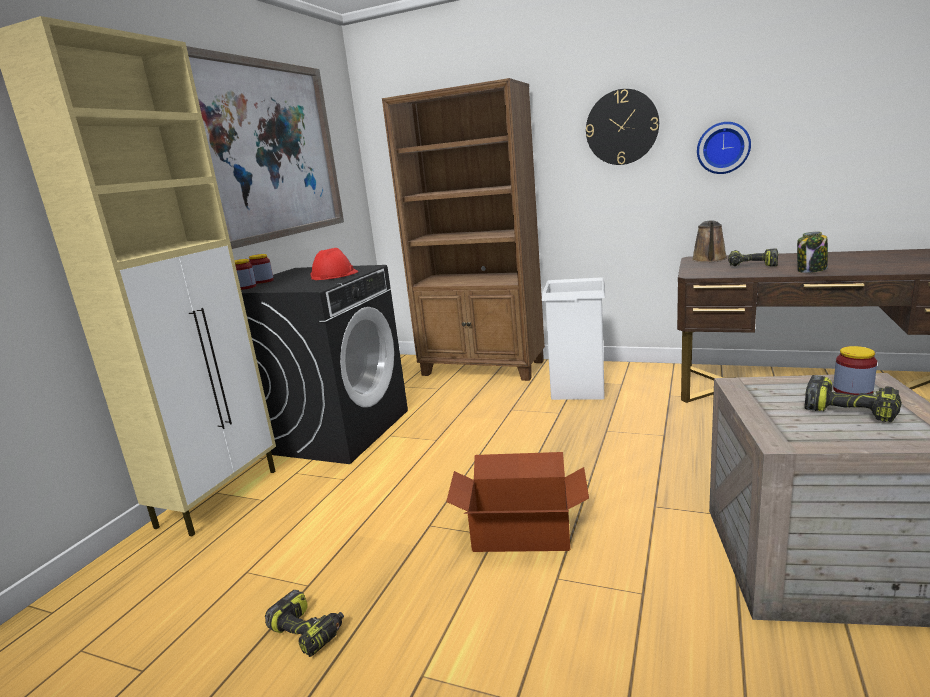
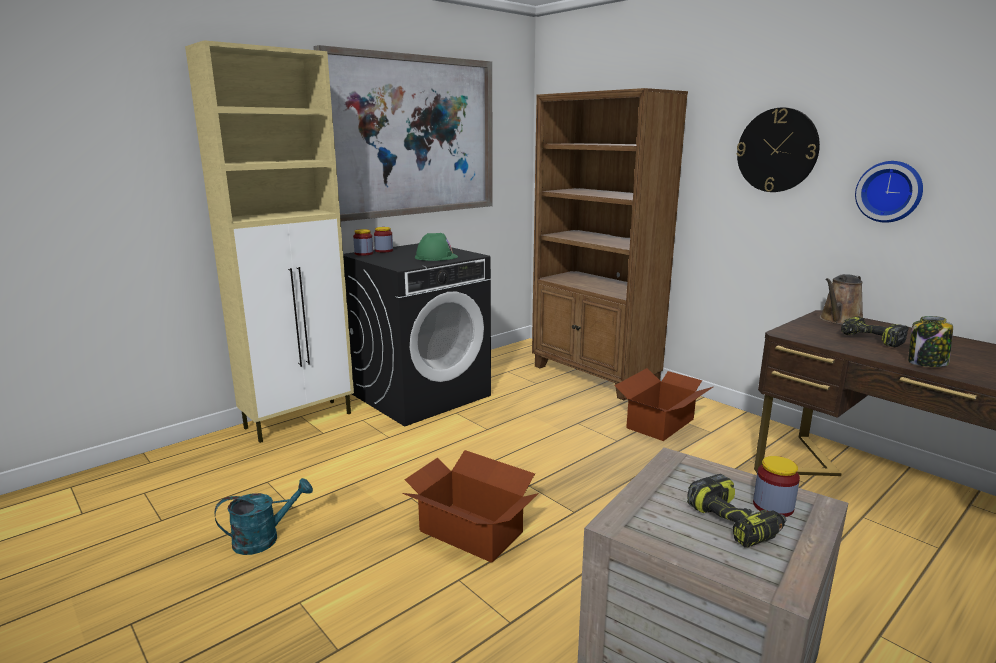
camera: 25 degrees right, 0 degrees up
power drill [265,590,344,657] -> turquoise watering can [214,478,313,555]
red hard hat [310,248,358,280] -> green hard hat [415,233,458,261]
white trash can [542,277,605,400] -> cardboard box [614,368,713,441]

